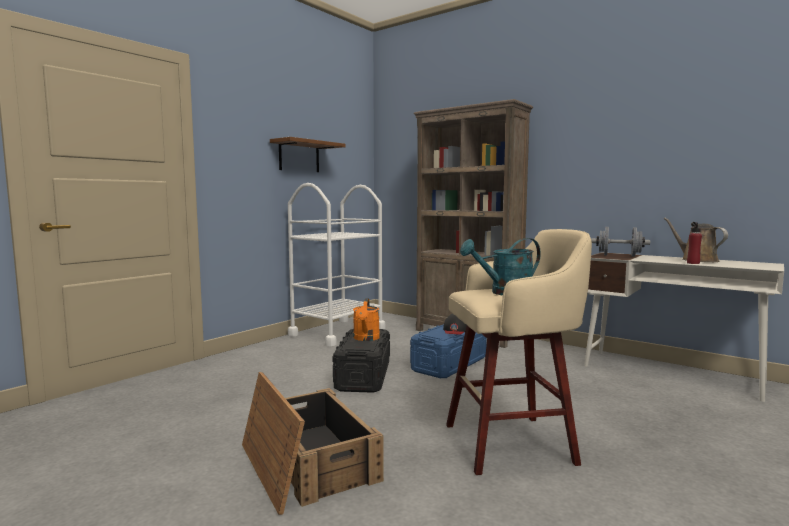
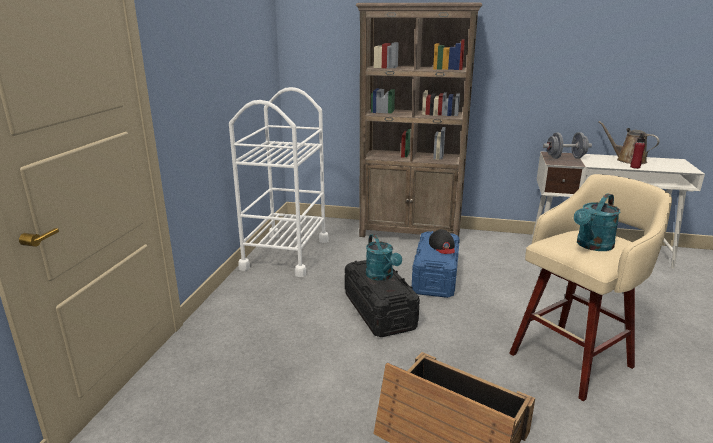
camera: 25 degrees left, 15 degrees up
brown shelf [270,137,346,172] -> none
orange watering can [353,298,380,341] -> turquoise watering can [366,234,402,281]

